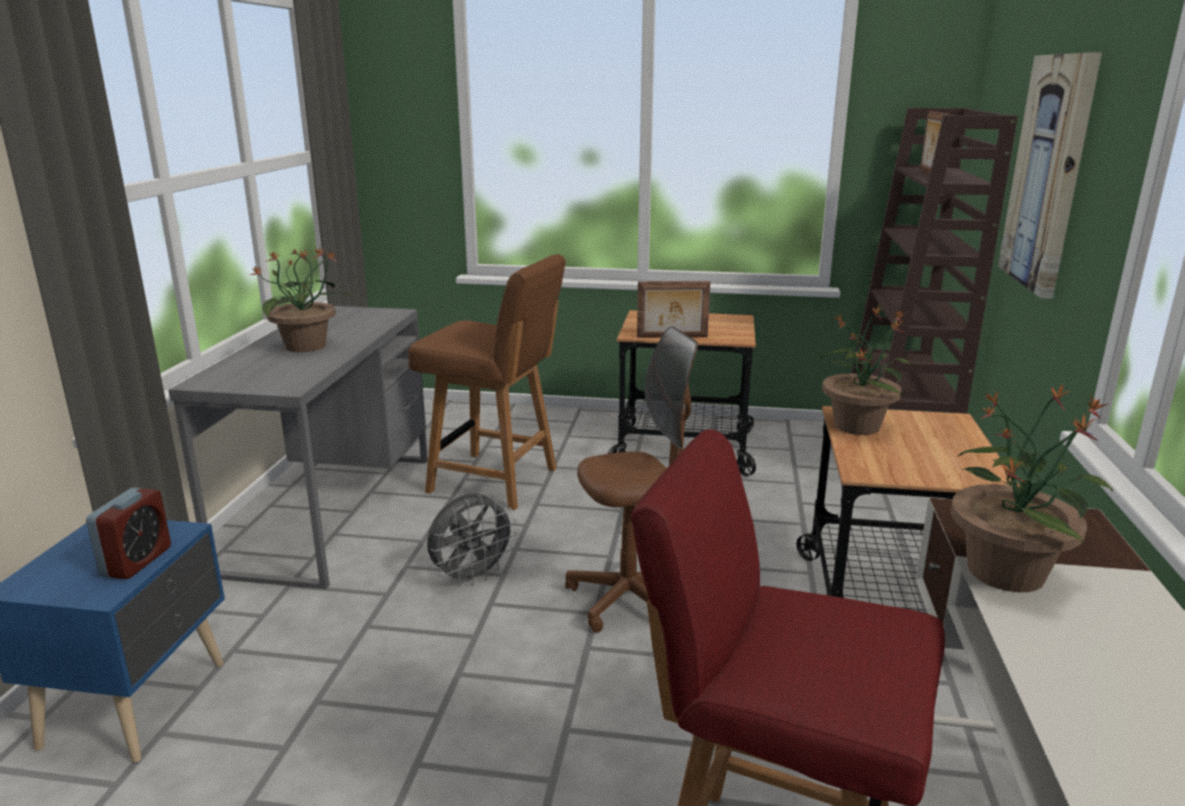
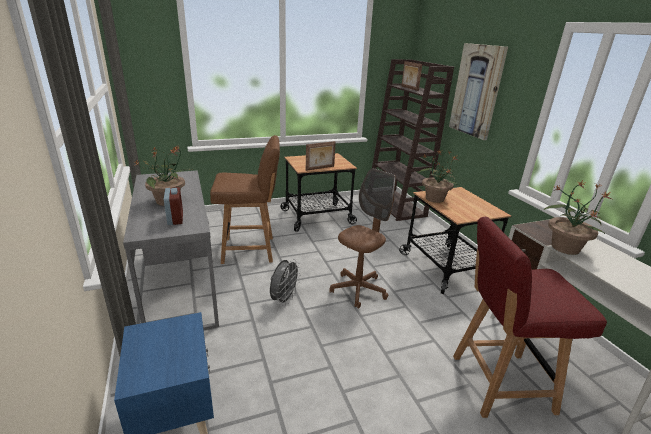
camera: 30 degrees left, 5 degrees up
alarm clock [86,488,171,579] -> alarm clock moved to [164,187,183,225]

